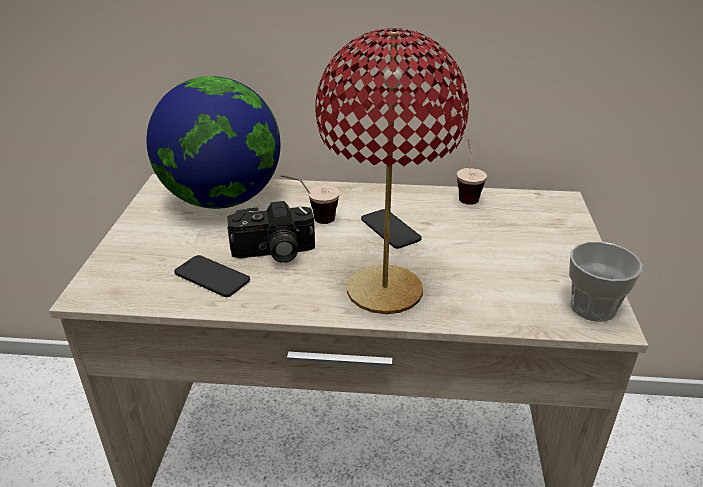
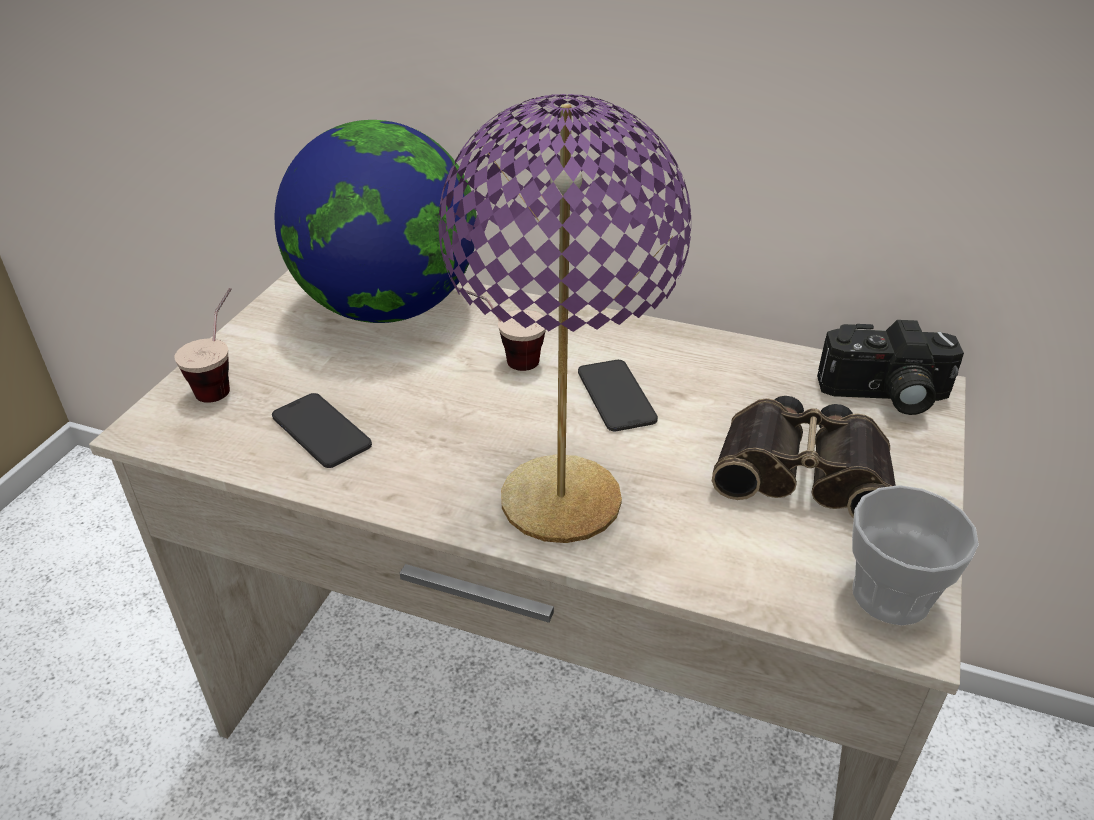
camera: 15 degrees right, 5 degrees up
camera [227,201,315,263] -> camera moved to [817,320,964,415]
red table lamp [315,28,469,314] -> purple table lamp [438,94,691,543]
cup [457,139,487,205] -> cup moved to [174,288,232,403]
none -> binoculars [712,396,896,519]

